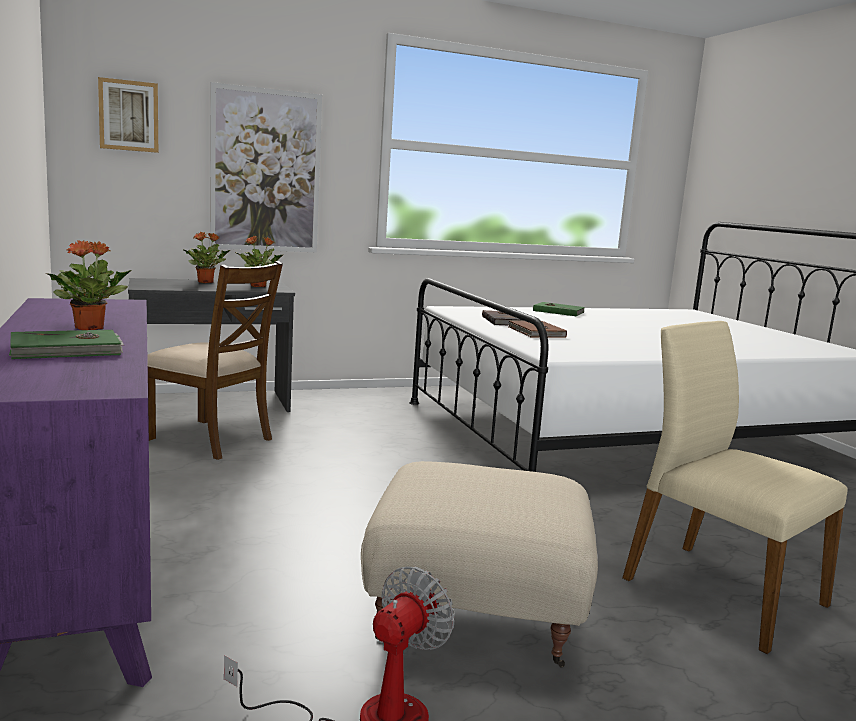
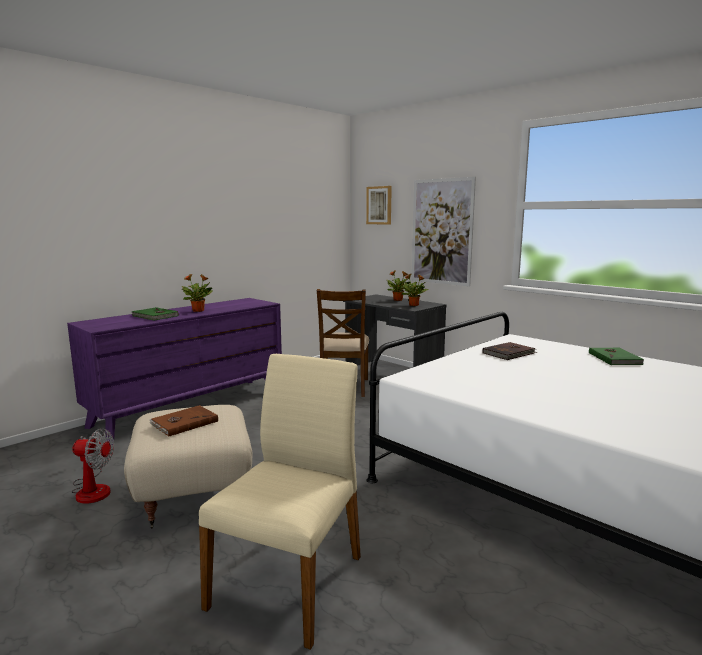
camera: 65 degrees right, 0 degrees up
brown book [508,321,567,338] -> brown book moved to [150,405,218,437]

